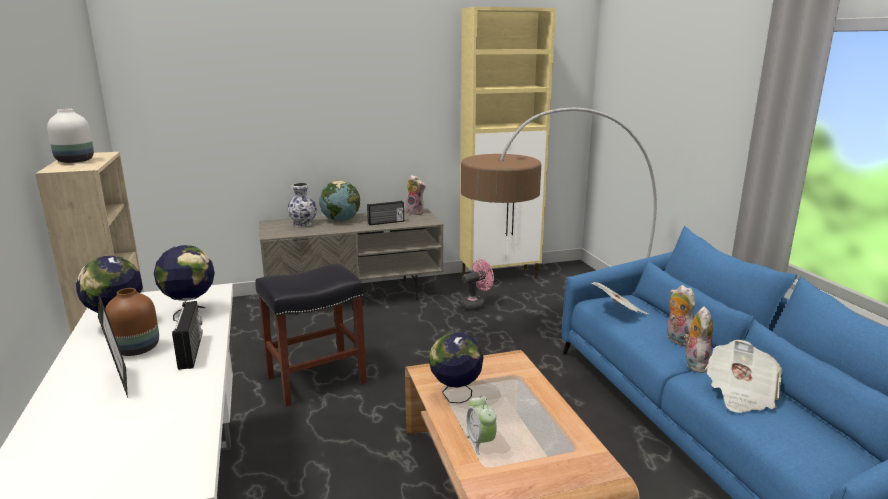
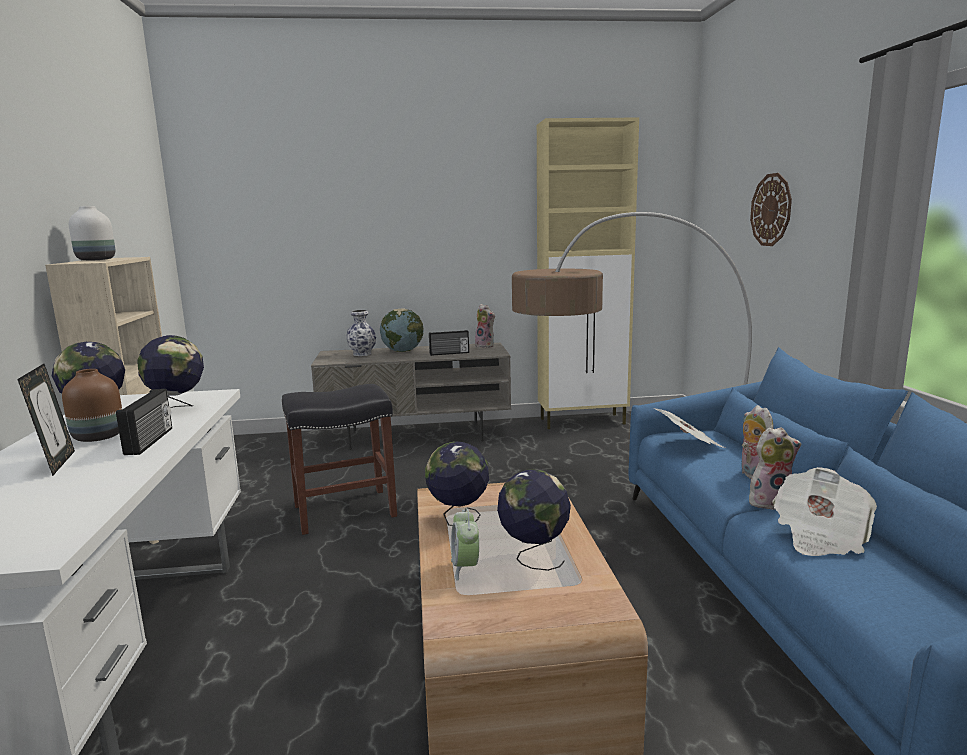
camera: 10 degrees right, 5 degrees down
pink fan [460,259,494,311] -> none
plush toy [684,306,713,373] -> plush toy turned 60 degrees clockwise [749,427,801,510]
none -> globe [497,469,571,571]
none -> wall clock [750,173,792,246]

